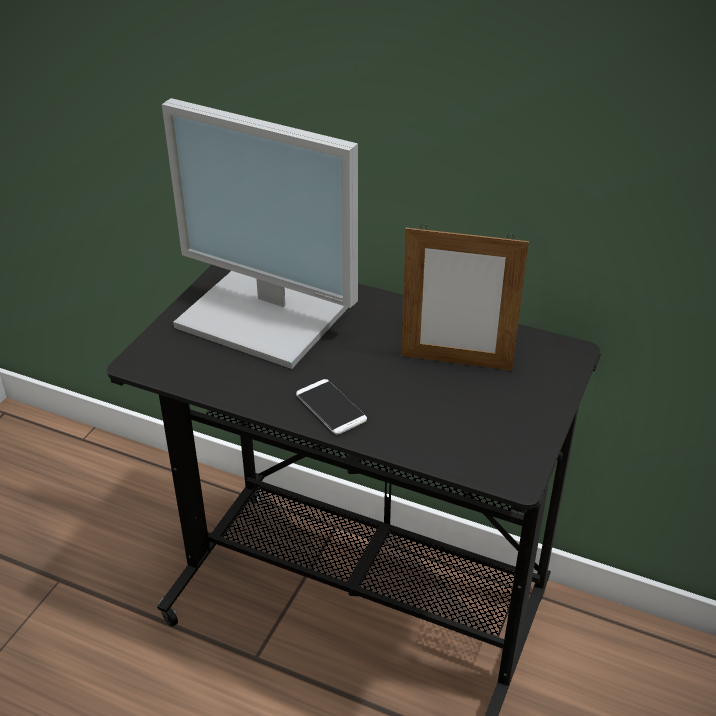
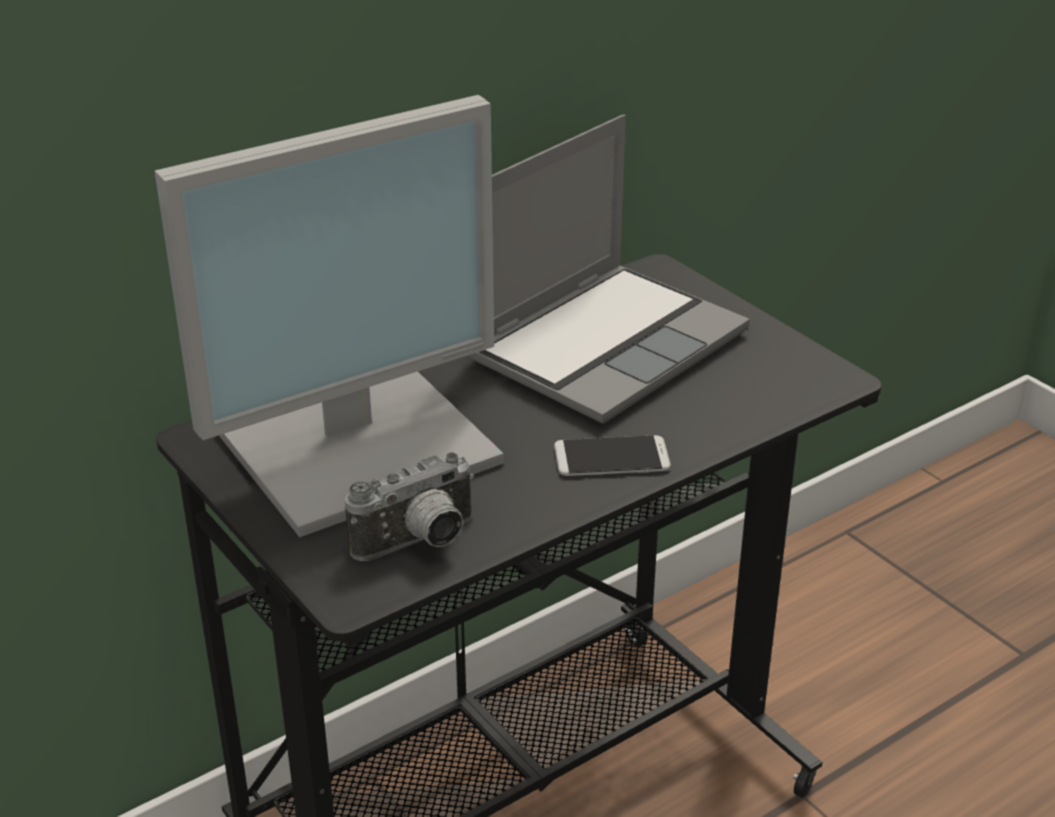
camera: 60 degrees left, 5 degrees down
picture frame [401,224,529,371] -> laptop [466,114,750,424]
none -> camera [345,452,475,561]

